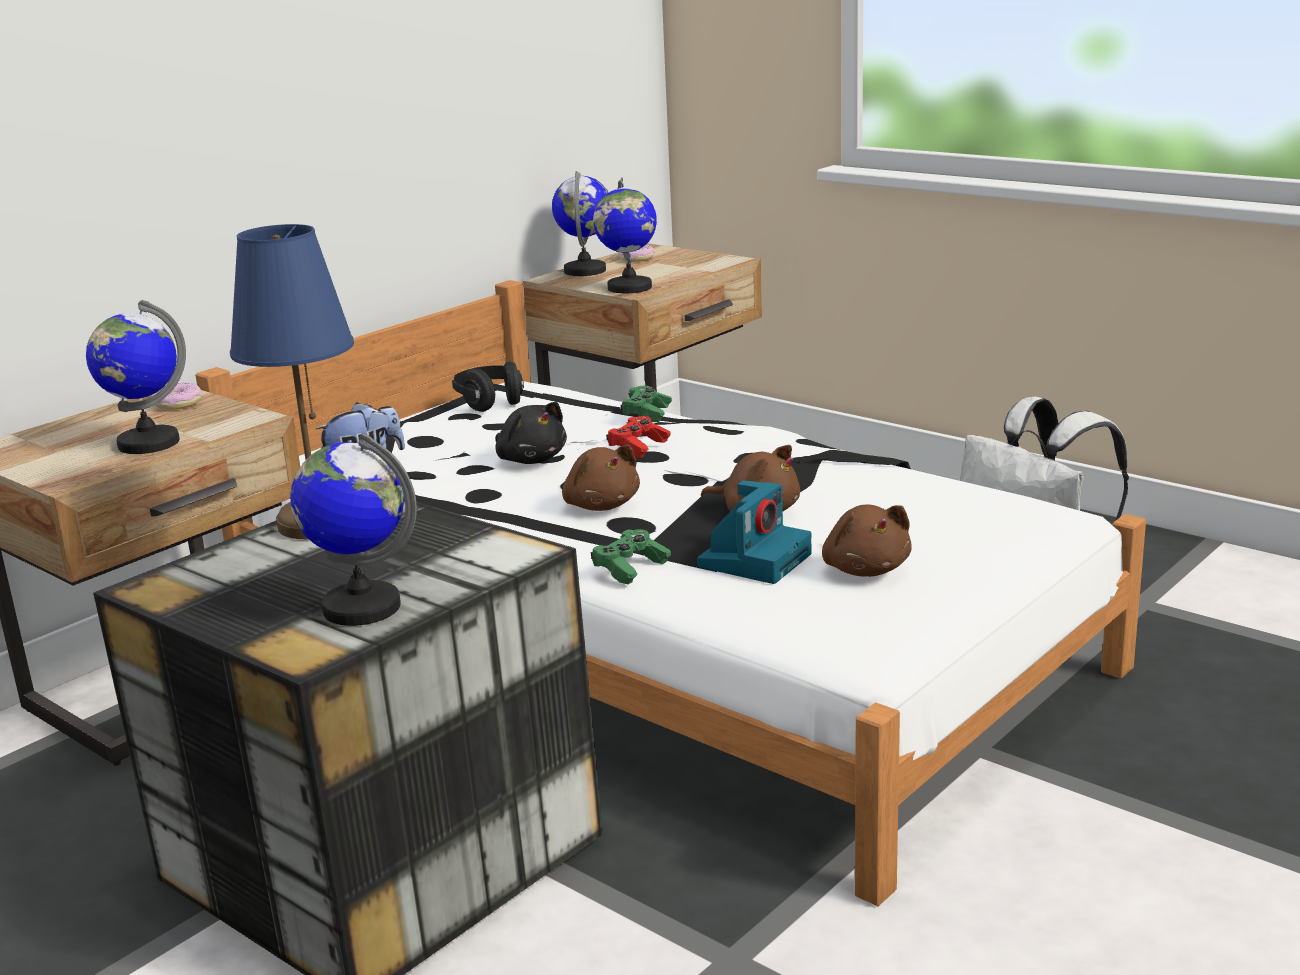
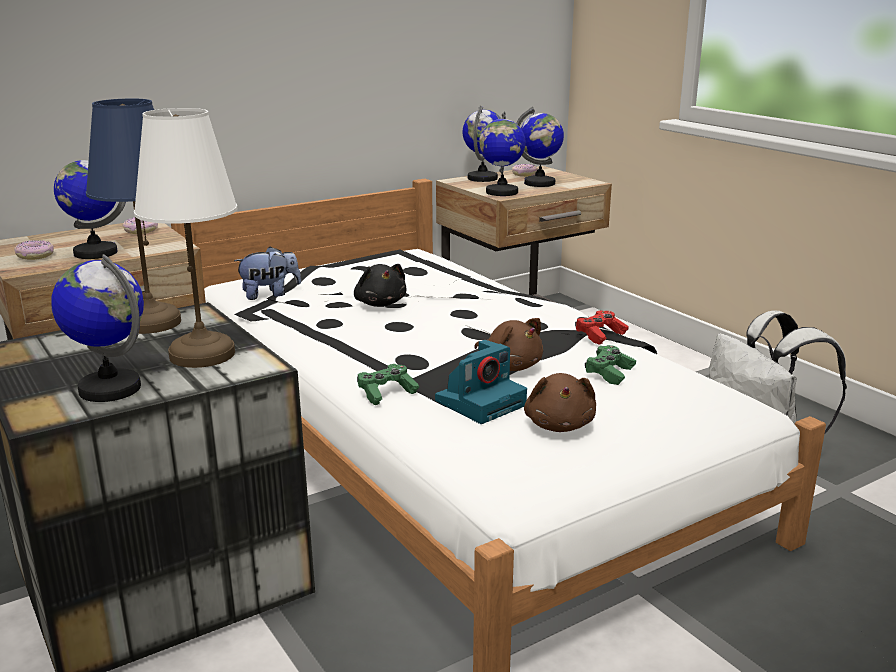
camera: 15 degrees right, 0 degrees up
black headphones [452,361,524,412] -> none
brown plush toy [562,445,640,511] -> none
red game controller [606,416,671,458] -> red game controller moved to [575,310,629,345]
green game controller [621,386,672,422] -> green game controller moved to [585,345,636,385]
none -> donut [14,240,54,260]
none -> white table lamp [134,108,237,368]
none -> globe [516,107,564,187]

